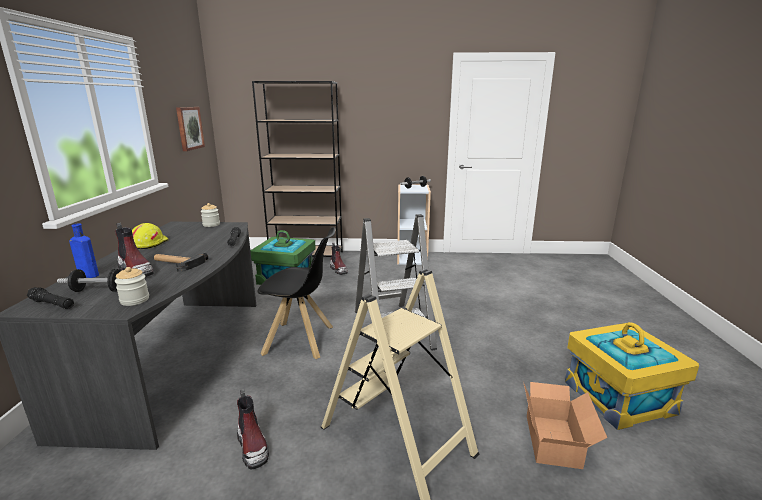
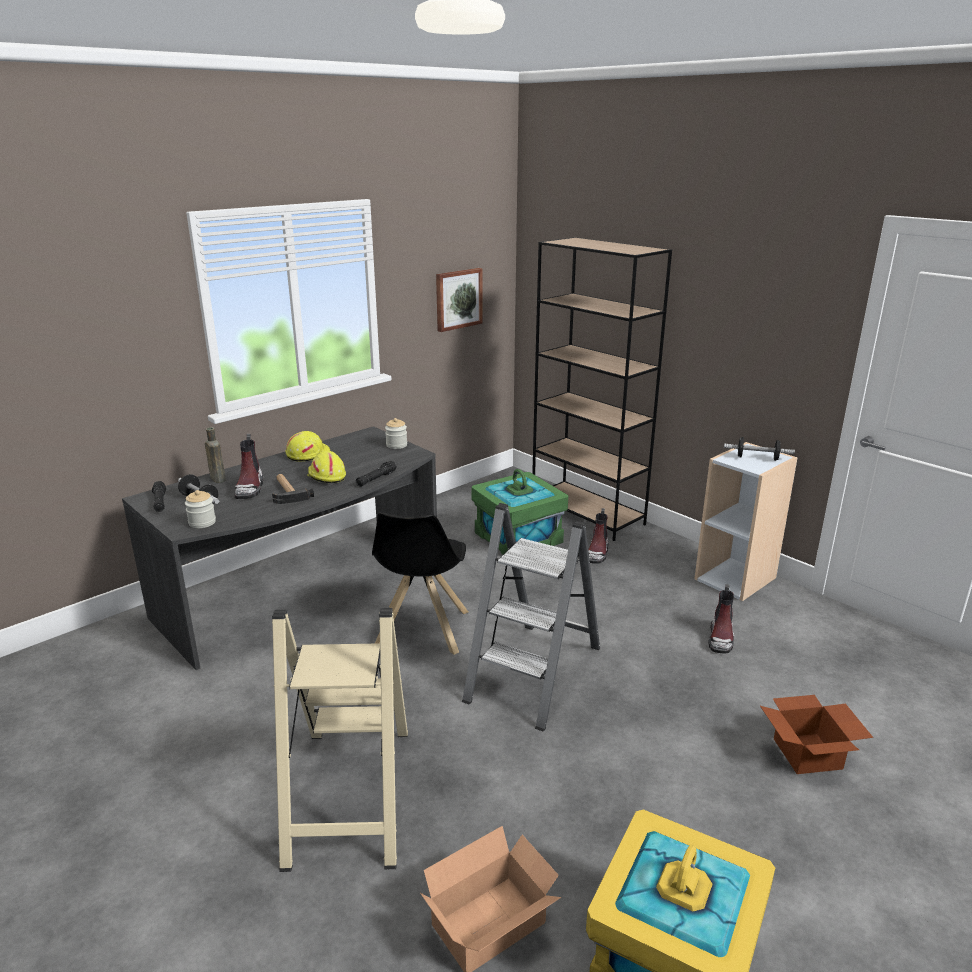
camera: 45 degrees right, 5 degrees up
blue bottle [69,223,99,278] -> brown bottle [205,427,226,483]
boot [237,389,269,470] -> boot moved to [708,584,734,653]
black chair [257,227,336,359] -> black chair turned 45 degrees clockwise [372,512,468,655]
none -> yellow hard hat [307,451,346,483]
none -> cardboard box [760,695,873,774]

